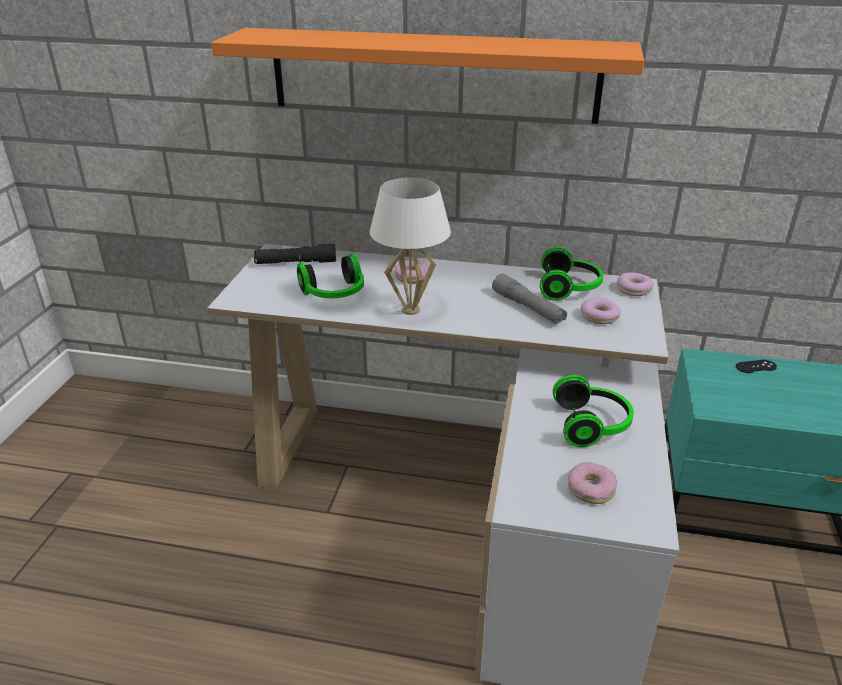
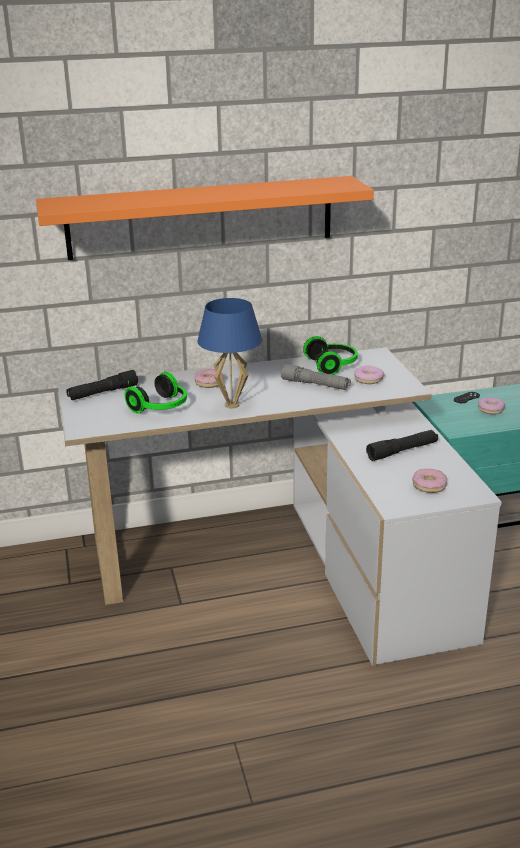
camera: 25 degrees left, 5 degrees down
white table lamp [370,178,451,315] -> blue table lamp [197,298,262,409]
headphones [553,375,634,447] -> black flashlight [366,430,438,461]
donut [617,273,654,296] -> donut moved to [478,397,505,415]

